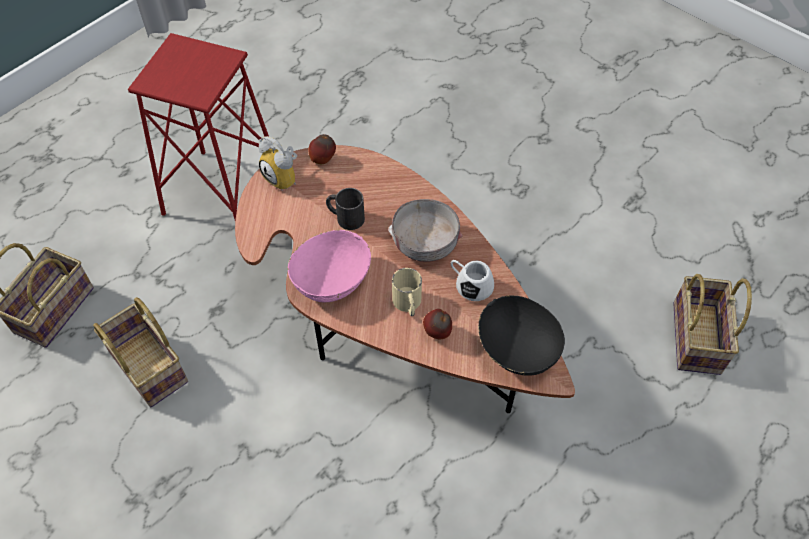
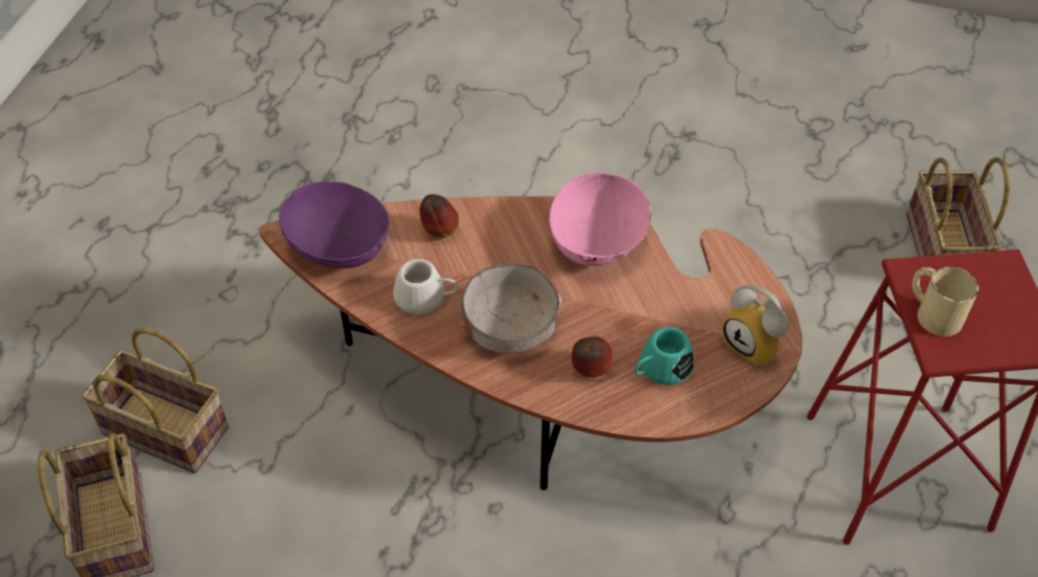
camera: 155 degrees right, 5 degrees down
basket [93,297,188,407] -> basket moved to [82,327,229,473]
alarm clock [259,136,297,190] -> alarm clock turned 150 degrees counterclockwise [723,285,789,366]
apple [308,134,336,164] -> apple moved to [572,336,613,377]
black mug [326,188,365,230] -> none
beige mug [392,268,422,316] -> beige mug moved to [912,267,979,337]
black bowl [478,295,565,376] -> purple bowl [279,181,390,268]
none -> turquoise mug [634,327,694,385]

